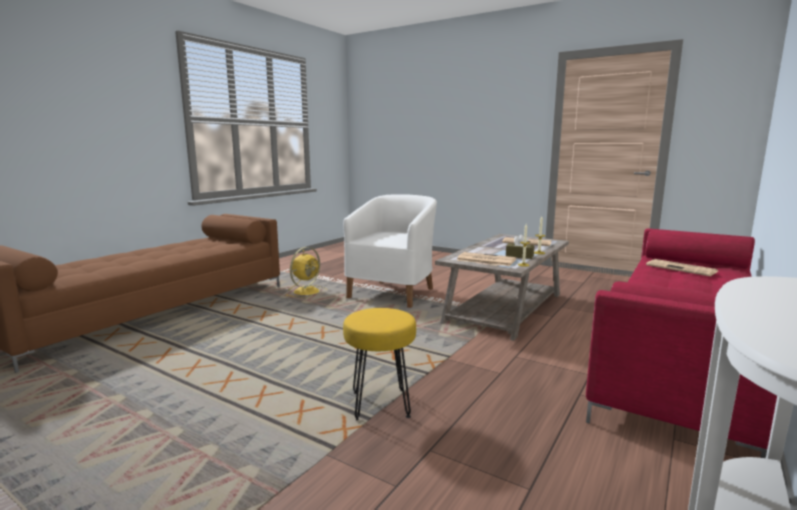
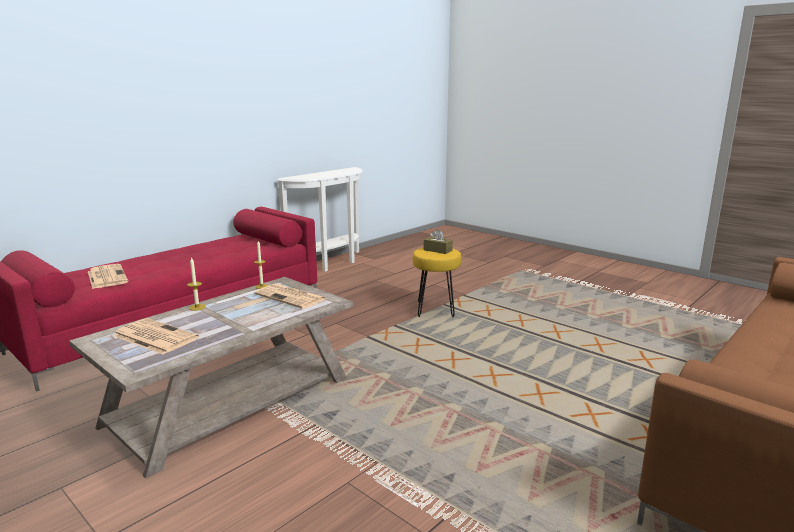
camera: 170 degrees left, 5 degrees up
yellow fan [286,247,324,298] -> none
white armchair [343,194,437,308] -> none
brown tissue box [506,235,534,259] -> brown tissue box moved to [424,229,453,254]

